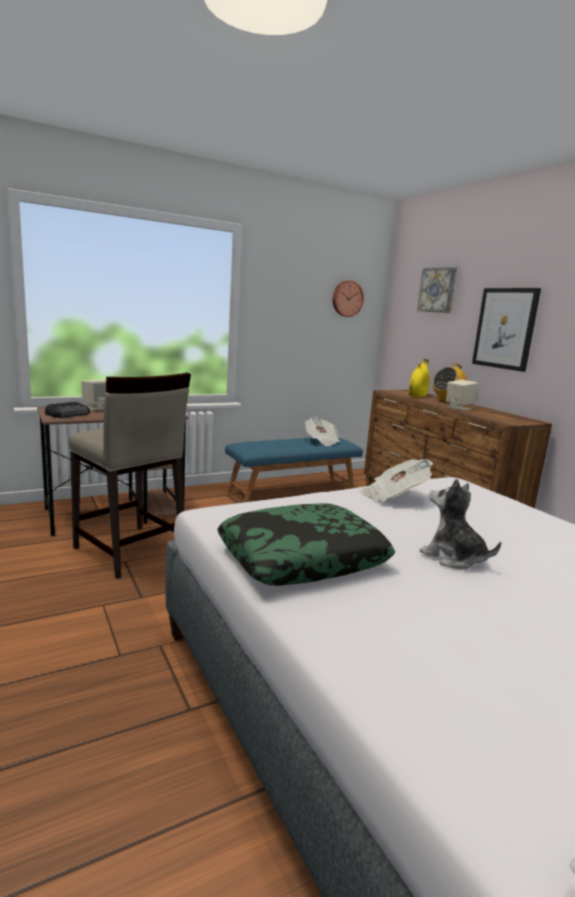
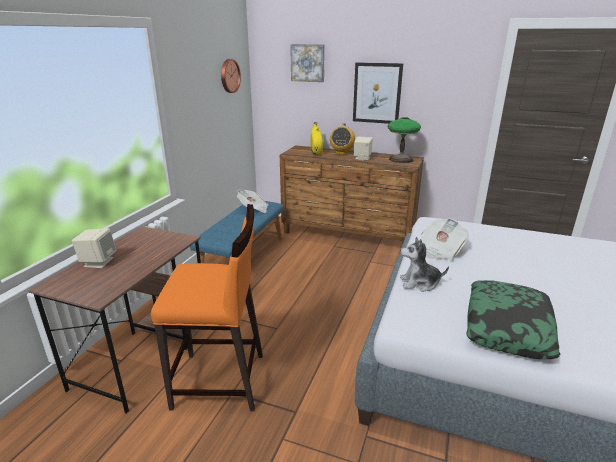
camera: 40 degrees left, 10 degrees up
radio [45,402,90,418] -> none
beige stool [68,372,191,579] -> orange stool [151,204,263,411]
plush toy [420,479,501,569] -> plush toy moved to [400,237,449,292]
none -> table lamp [388,117,421,163]

